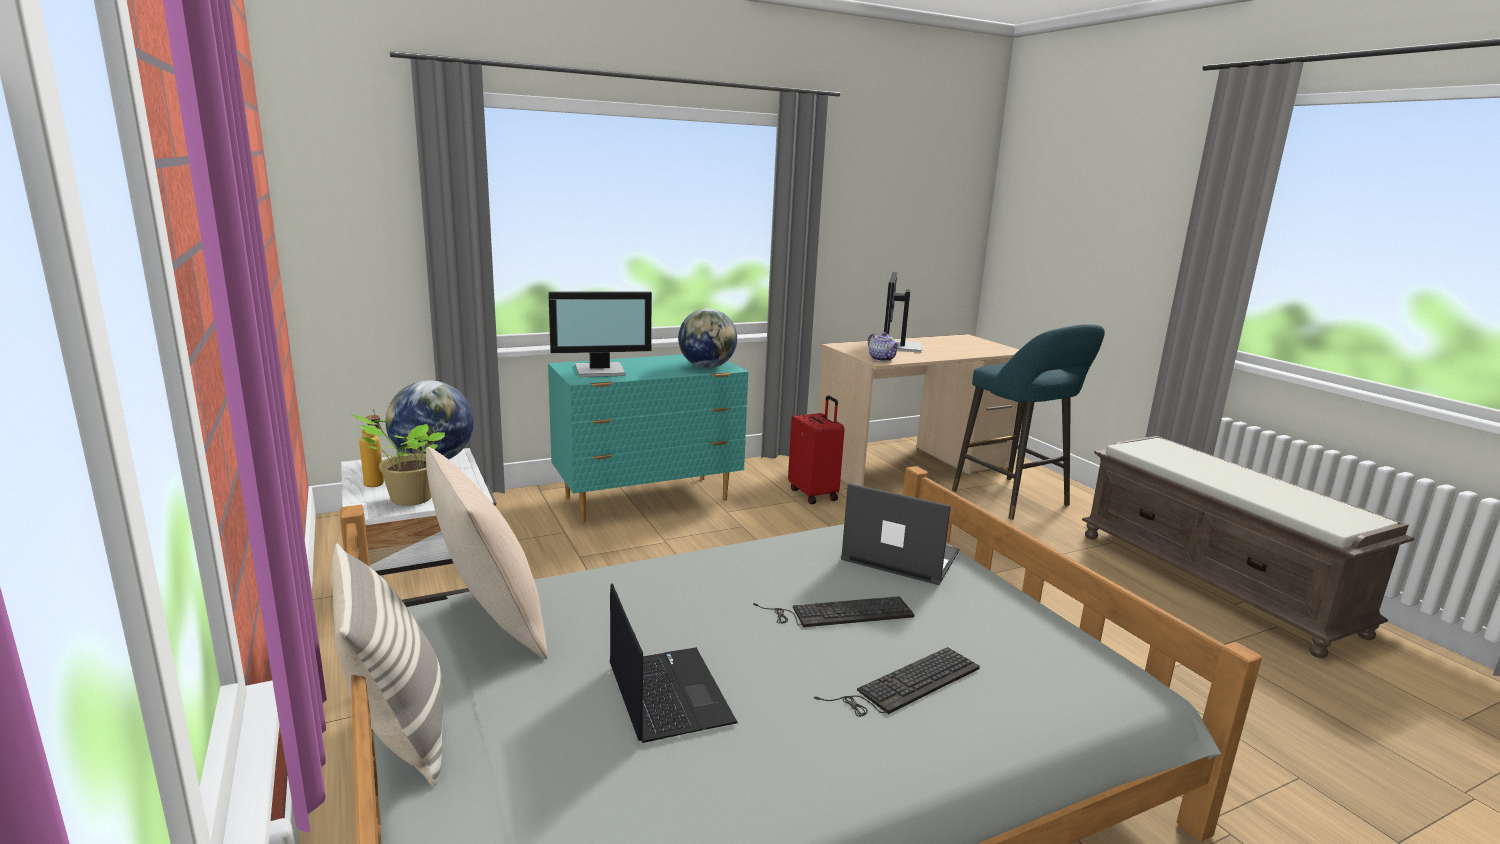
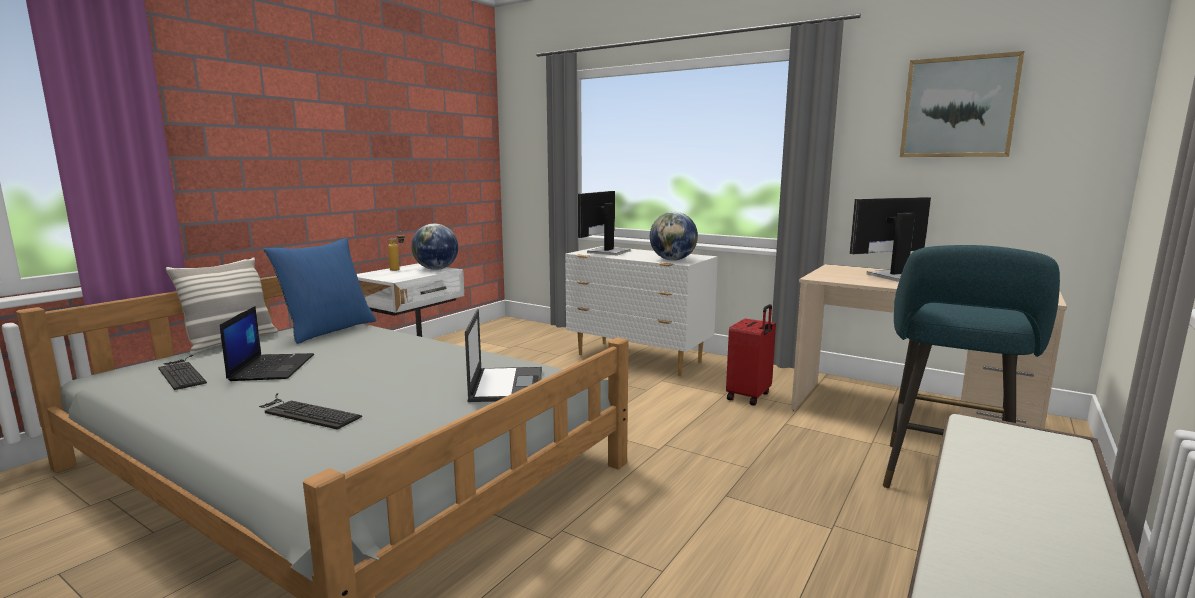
camera: 60 degrees right, 5 degrees down
potted plant [351,415,445,506] -> none
beige pillow [426,447,548,659] -> blue pillow [264,238,376,344]
monitor [548,291,652,377] -> monitor turned 75 degrees clockwise [578,191,631,255]
turquoise dresser [548,354,748,522] -> white dresser [565,246,718,376]
laptop [610,583,738,743] -> laptop turned 45 degrees counterclockwise [220,306,314,381]
keyboard [753,597,914,627] -> keyboard moved to [158,355,207,390]
teapot [868,332,900,362] -> none
none -> picture [900,51,1024,157]

